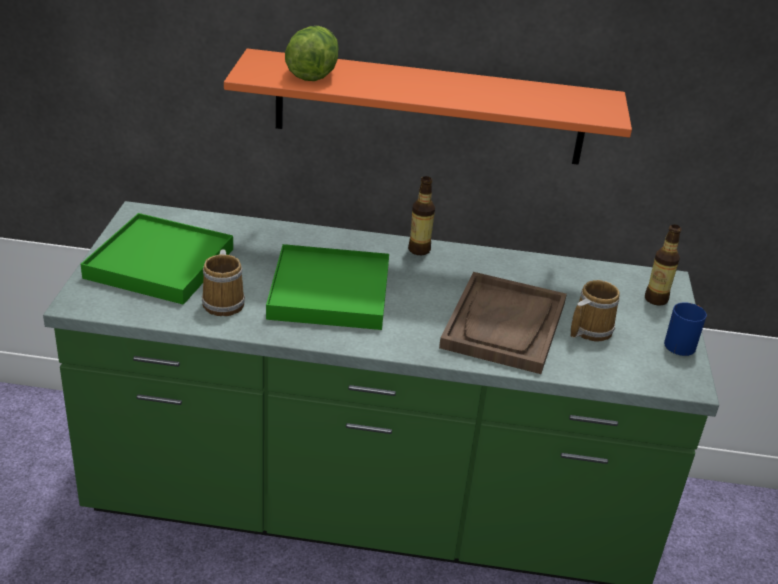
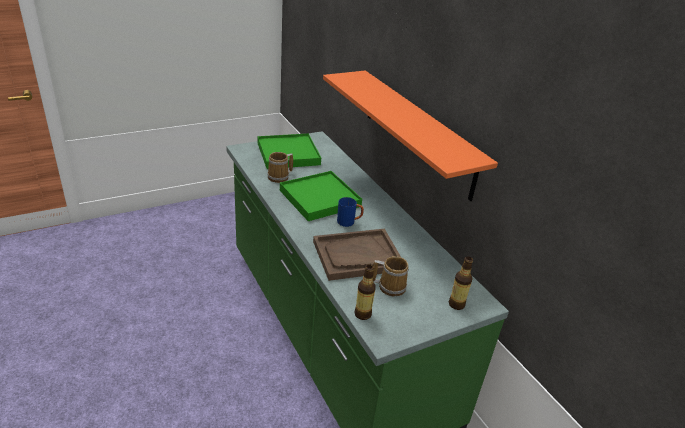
camera: 55 degrees right, 0 degrees up
lettuce [285,26,339,81] -> none
bottle [408,176,435,255] -> bottle moved to [354,265,376,320]
blue mug [664,302,707,356] -> blue mug moved to [337,197,364,227]

